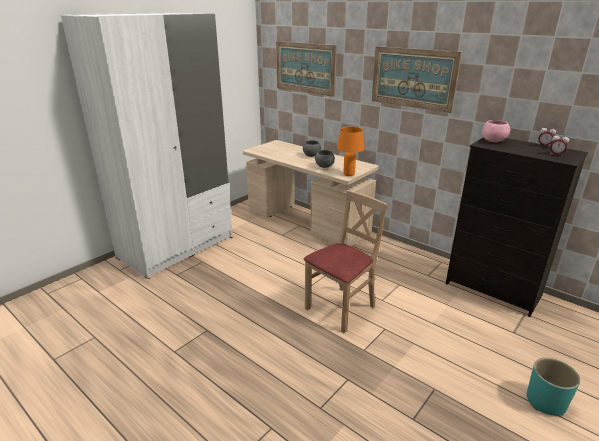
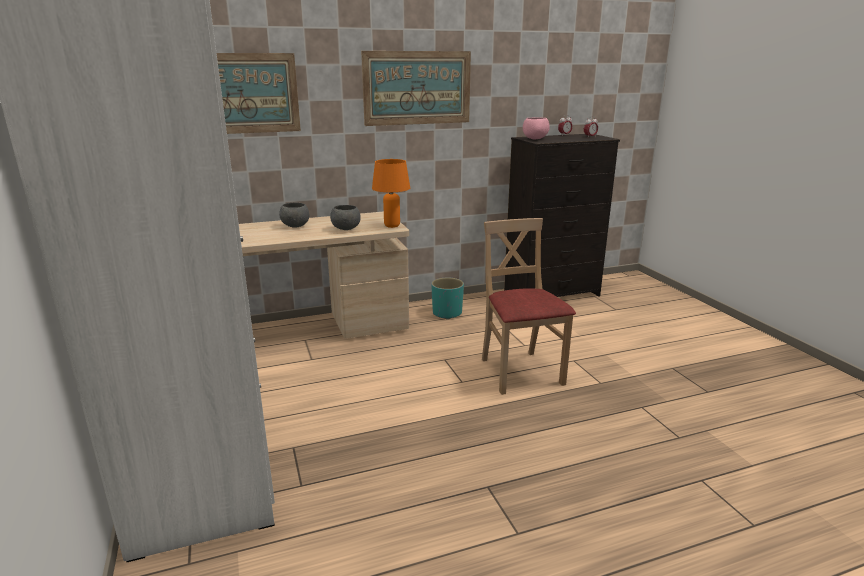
camera: 60 degrees left, 5 degrees down
turquoise planter [527,358,580,416] -> turquoise planter moved to [431,278,464,320]

